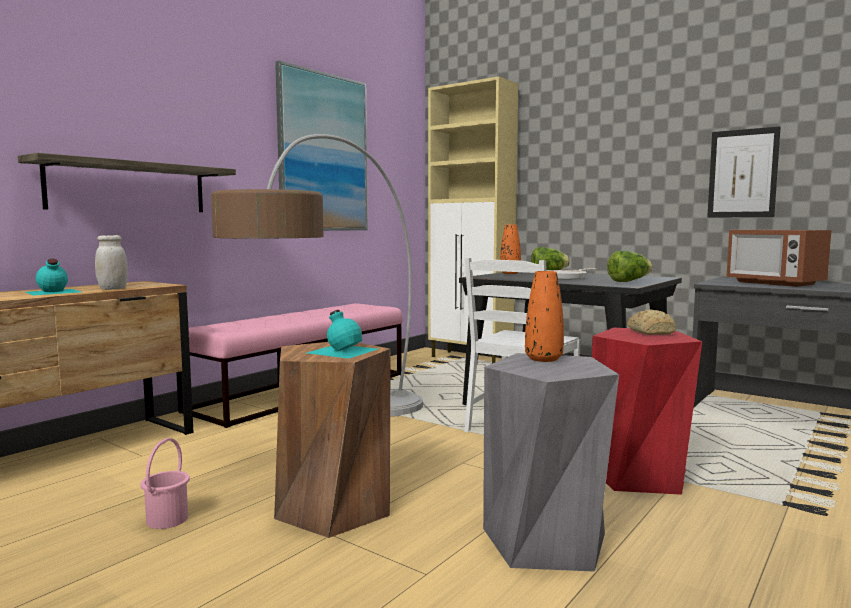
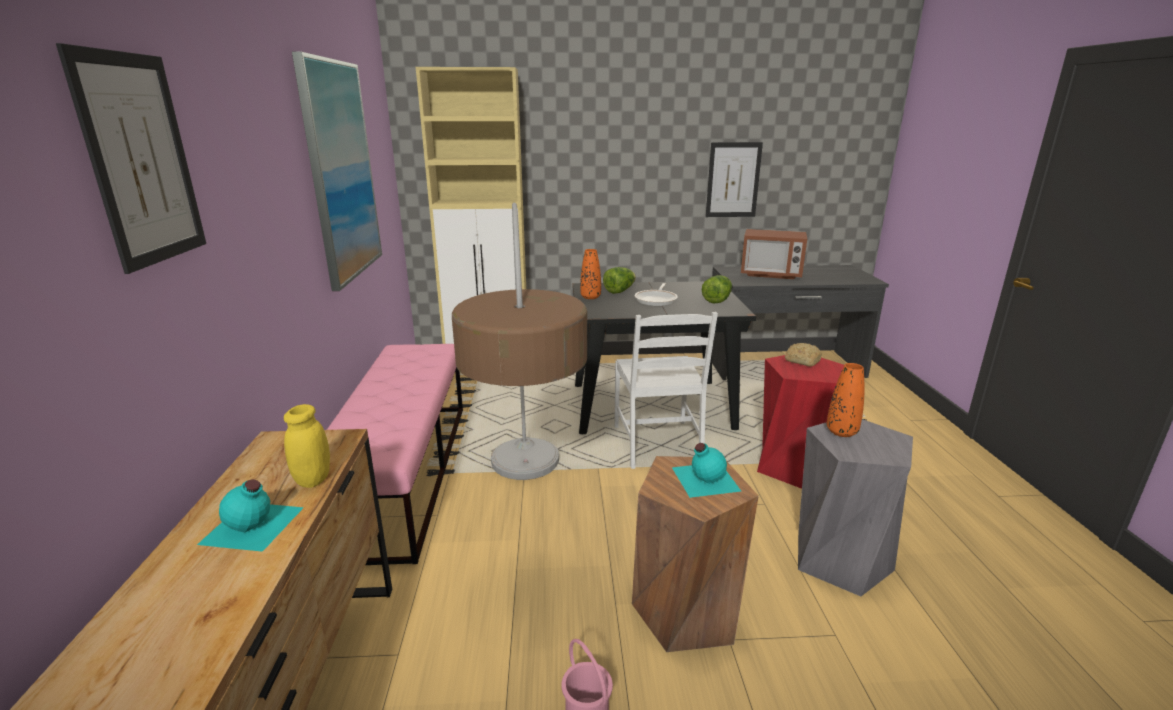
camera: 40 degrees left, 15 degrees up
shelf [18,153,236,212] -> none
white jar [95,235,128,290] -> yellow jar [284,404,330,488]
none -> picture [56,43,206,274]

